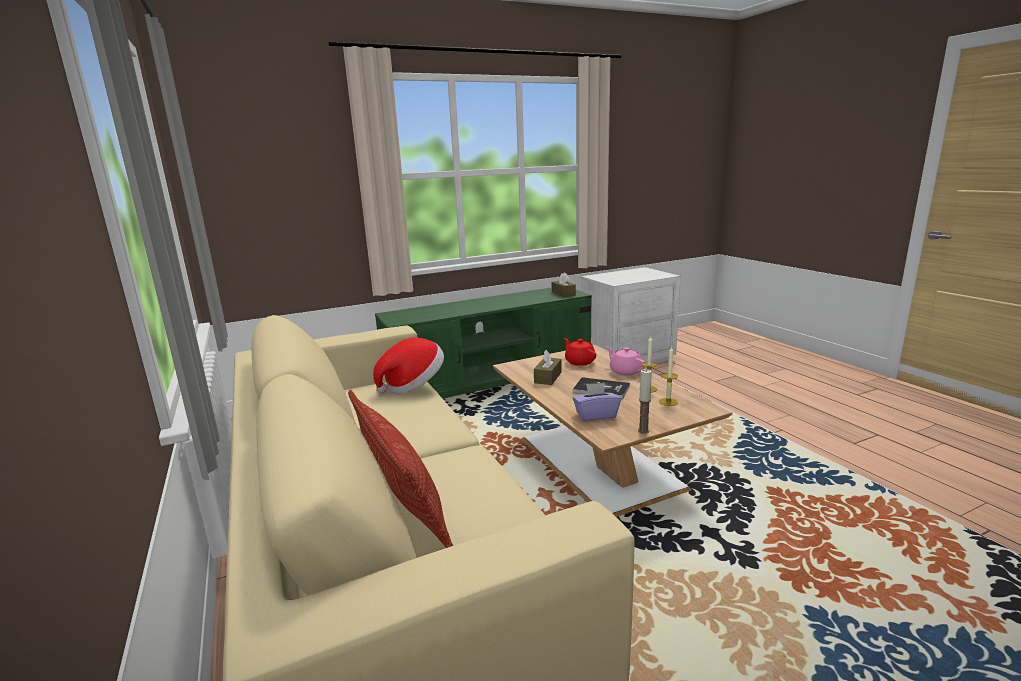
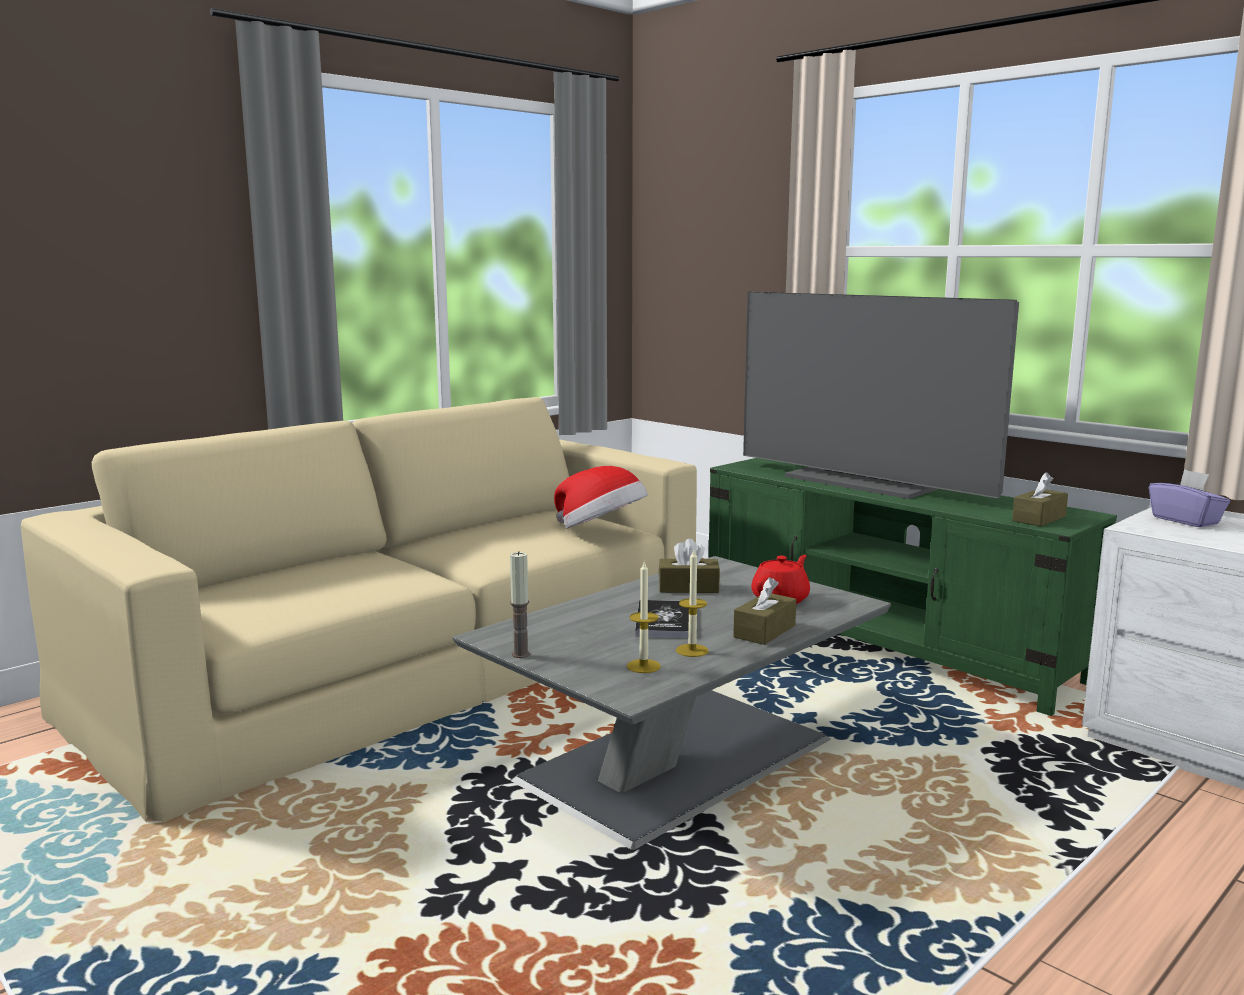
camera: 70 degrees right, 5 degrees down
pillow [348,390,453,548] -> none
brown coffee table [493,345,732,517] -> grey coffee table [452,556,891,850]
purple tissue box [573,383,621,421] -> purple tissue box moved to [1149,469,1230,527]
pink teapot [606,346,645,376] -> brown tissue box [733,577,796,645]
none -> television [743,292,1019,499]

